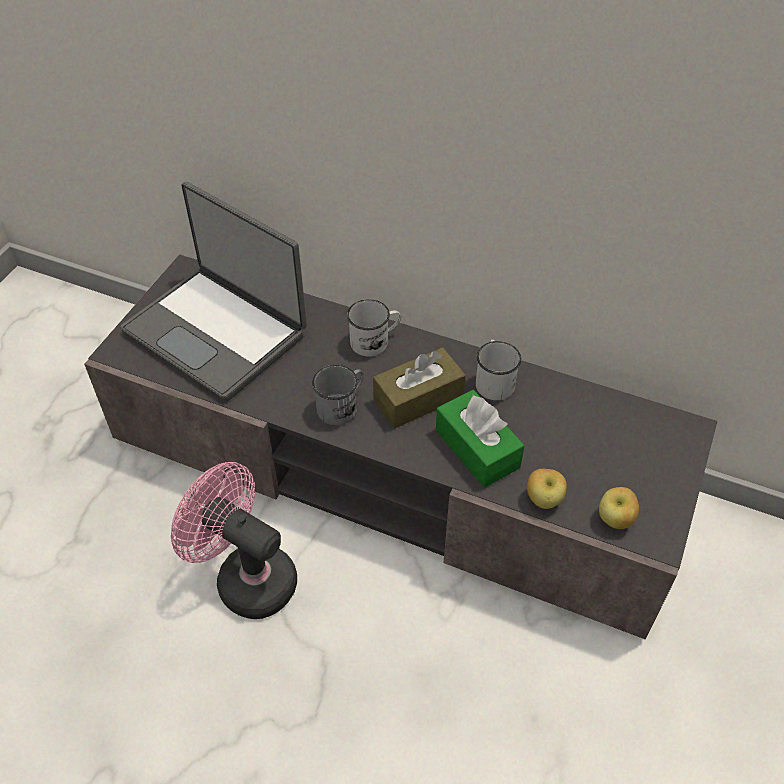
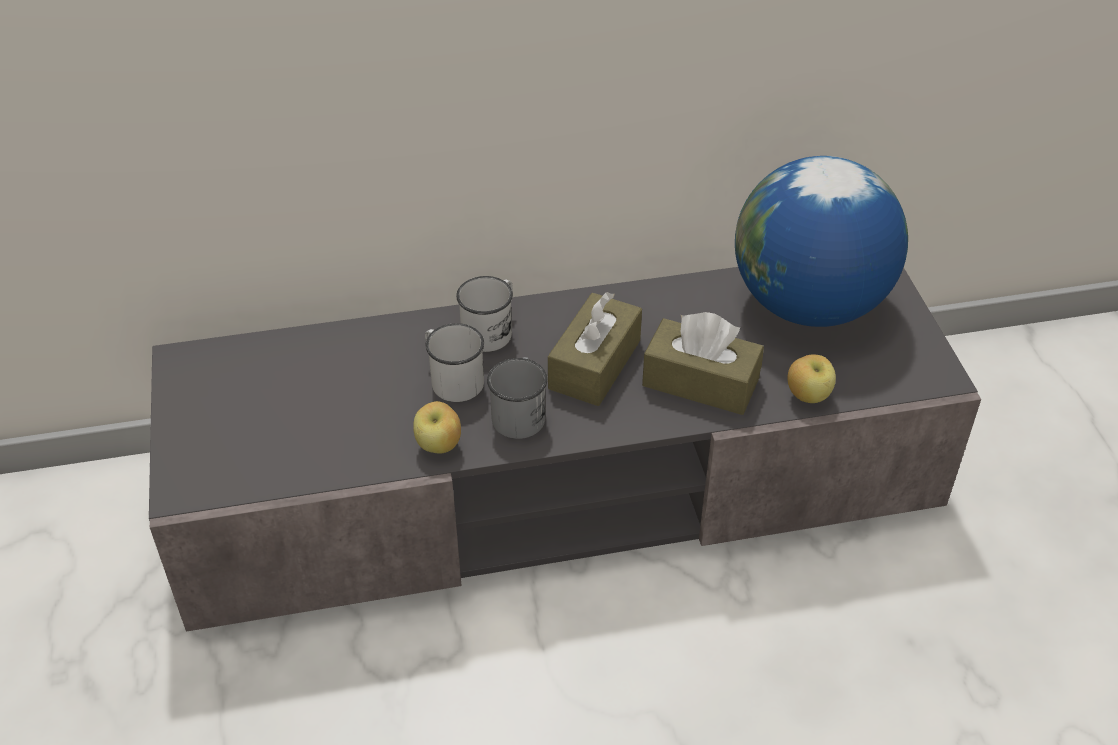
camera: 35 degrees left, 5 degrees down
laptop [120,182,307,401] -> none
pink fan [171,462,297,619] -> none
green tissue box [436,390,525,487] -> brown tissue box [642,312,764,415]
white mug [476,340,521,401] -> white mug moved to [425,323,484,402]
apple [599,487,639,529] -> apple moved to [413,401,461,454]
none -> globe [735,156,908,327]

